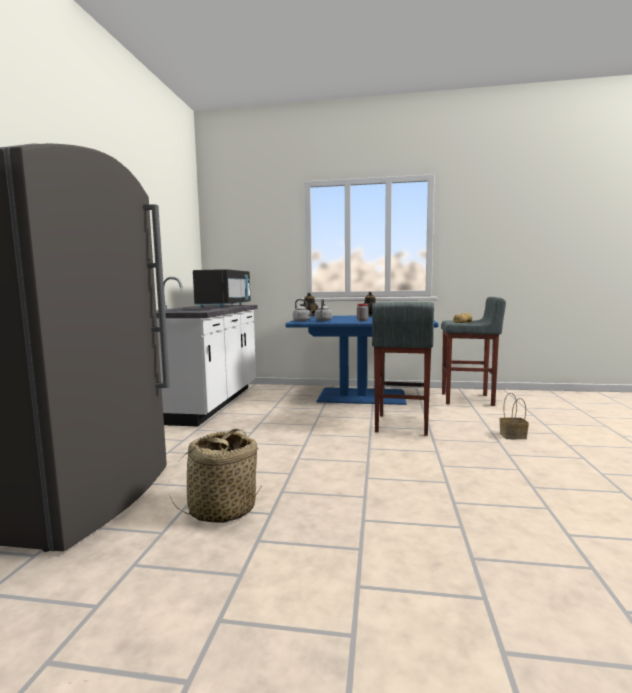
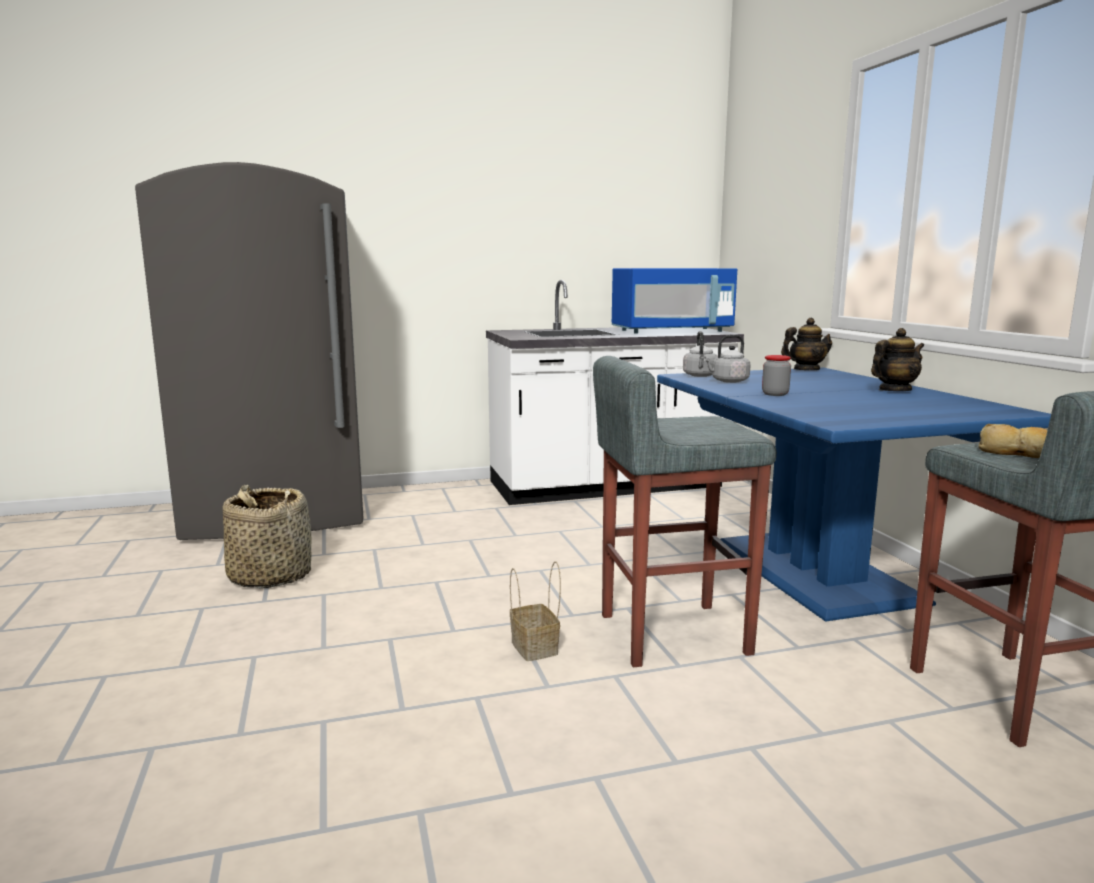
camera: 65 degrees right, 5 degrees up
black microwave [193,269,251,308] -> blue microwave [612,268,737,334]
basket [499,393,529,439] -> basket moved to [510,561,561,661]

